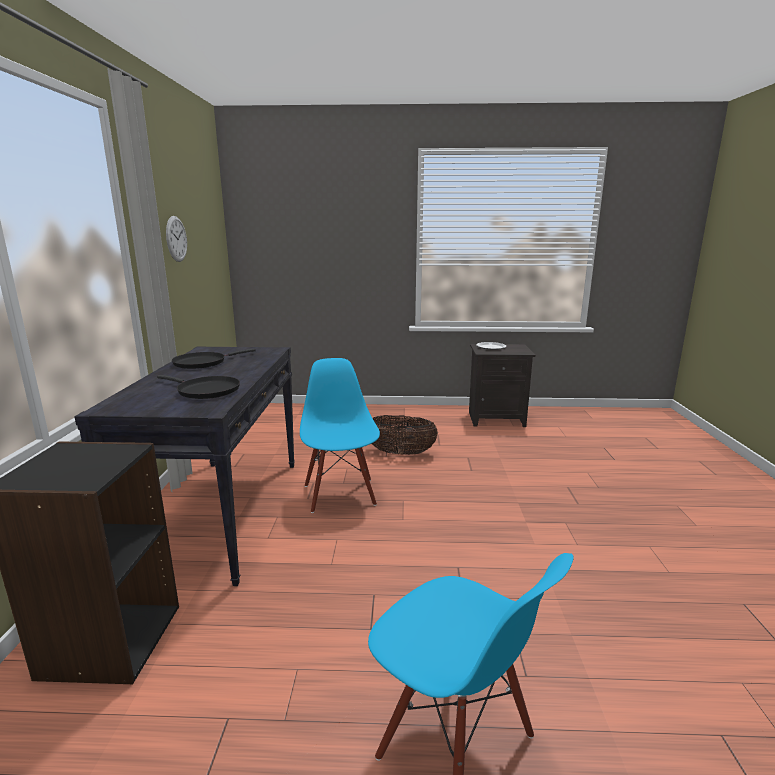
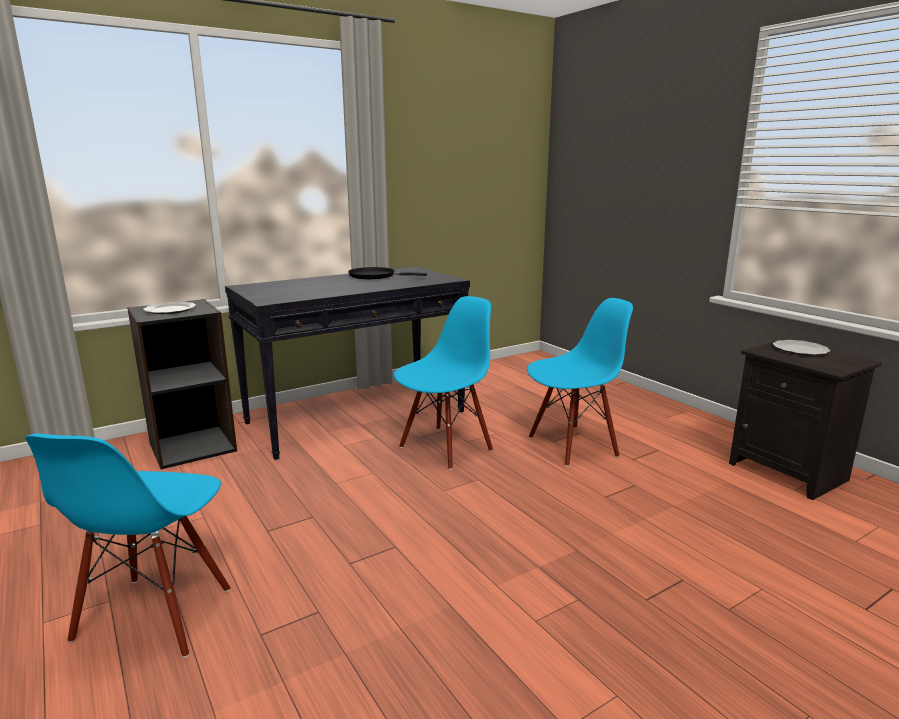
camera: 55 degrees right, 0 degrees up
black frying pan [157,375,240,399] -> none
wall clock [166,216,187,262] -> none
basket [372,415,438,455] -> blue chair [527,298,633,467]
none -> plate [143,302,196,314]

